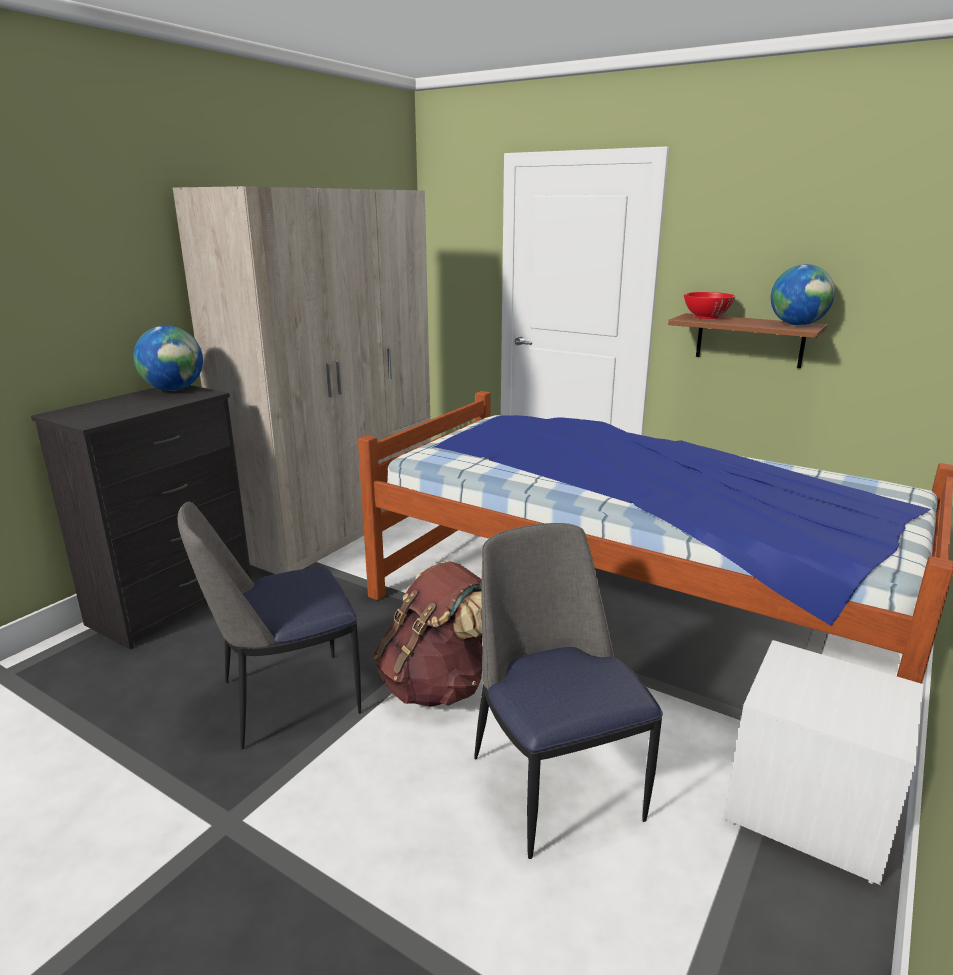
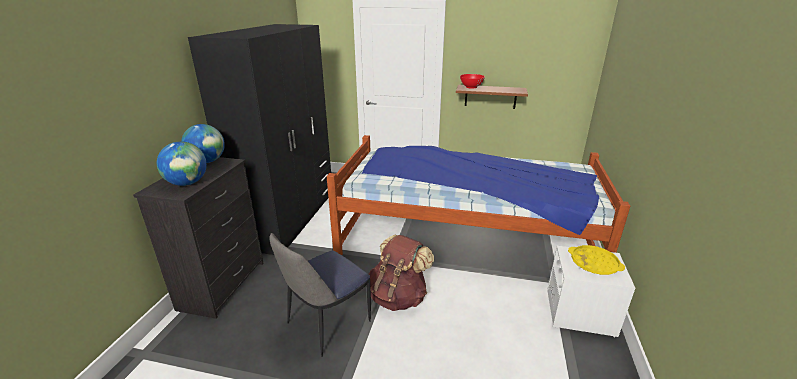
camera: 20 degrees left, 5 degrees up
beige wardrobe [173,186,431,574] -> black wardrobe [188,24,331,255]
chair [474,523,663,859] -> none
globe [771,264,835,325] -> globe moved to [157,142,207,186]
none -> yellow tray [568,245,625,275]

